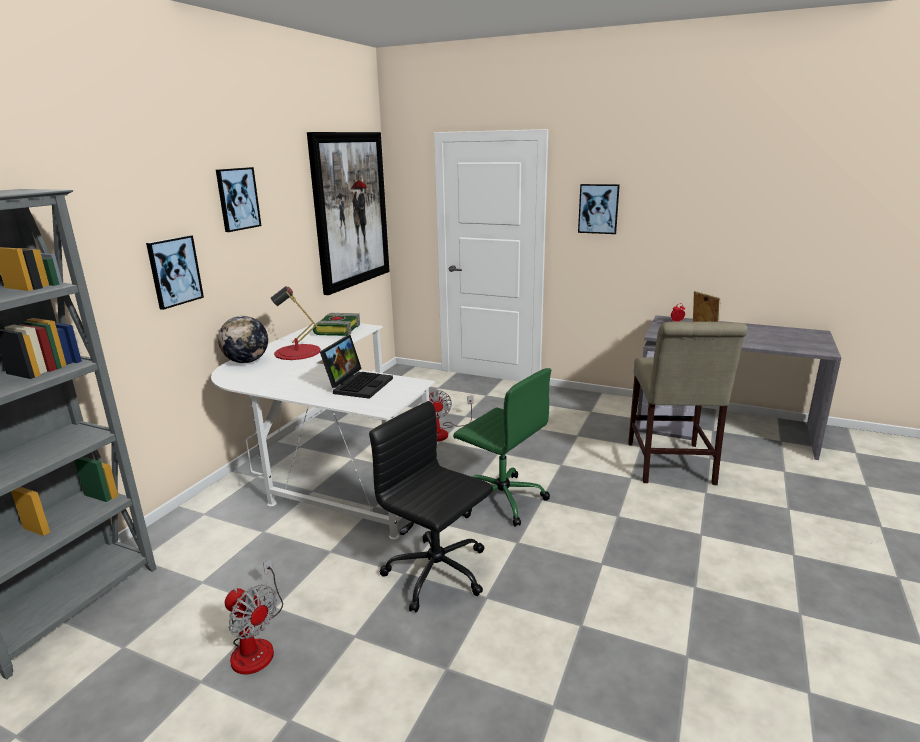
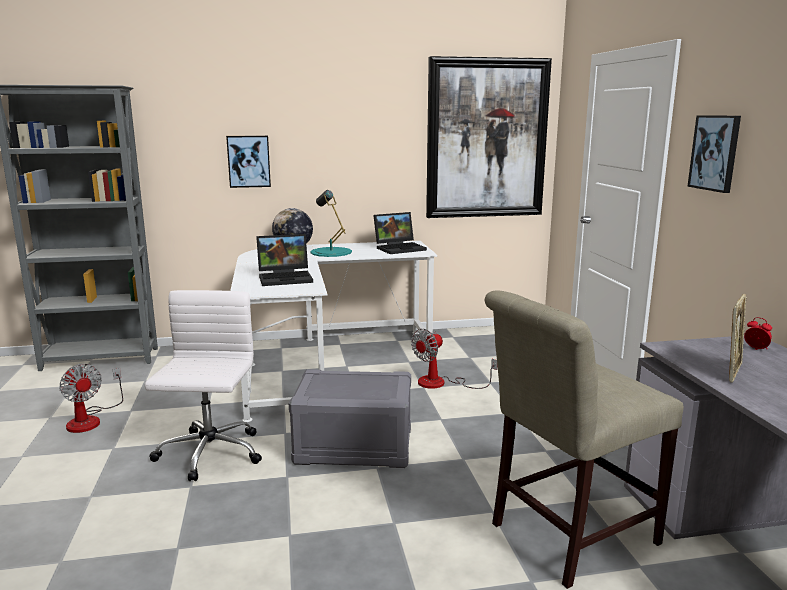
camera: 55 degrees right, 5 degrees down
picture [216,167,261,232] -> none
fan [225,558,283,675] -> fan turned 45 degrees counterclockwise [59,364,123,433]
red table lamp [271,286,321,360] -> turquoise table lamp [310,190,352,257]
book [313,313,360,336] -> laptop [373,212,427,254]
black office chair [369,401,493,612] -> white office chair [145,290,262,481]
green office chair [453,368,551,527] -> grey storage box [289,369,411,468]

